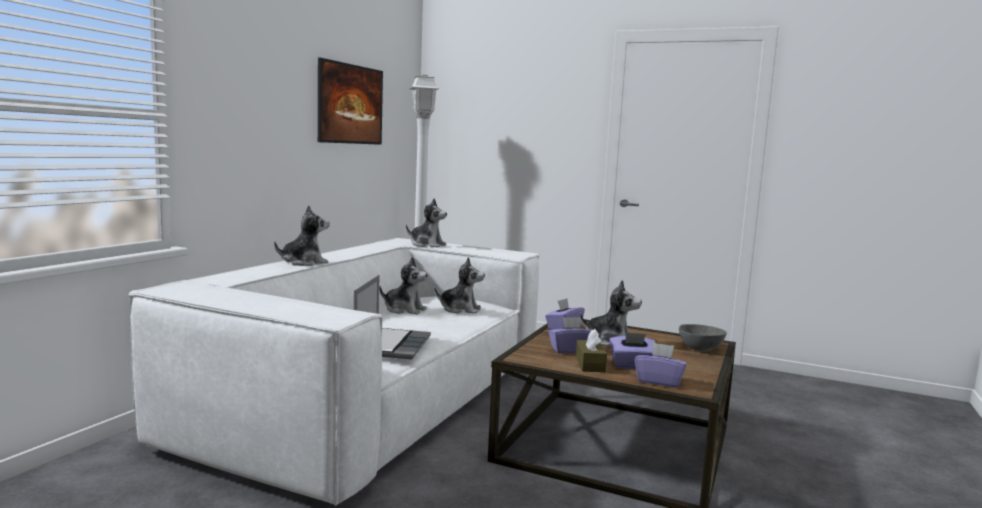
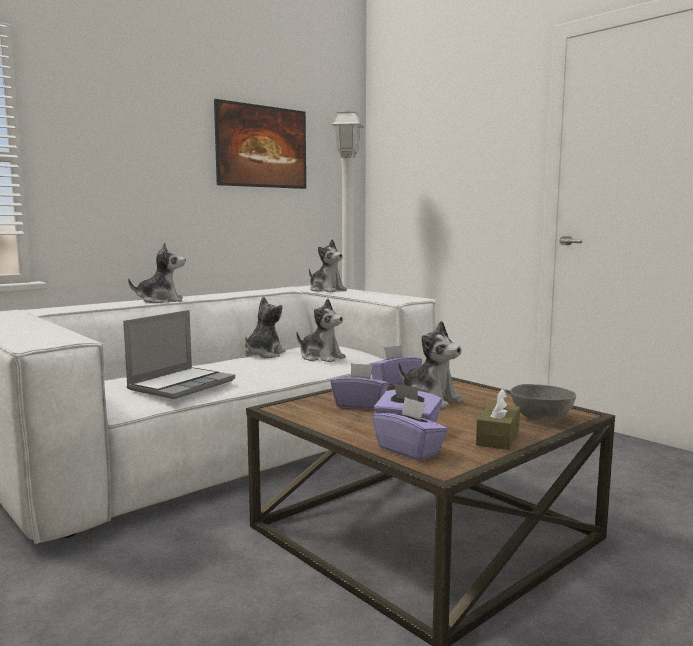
camera: 25 degrees right, 0 degrees up
plush toy [379,257,428,315] -> plush toy turned 105 degrees counterclockwise [245,296,286,358]
brown tissue box [576,329,607,372] -> brown tissue box moved to [476,388,520,450]

